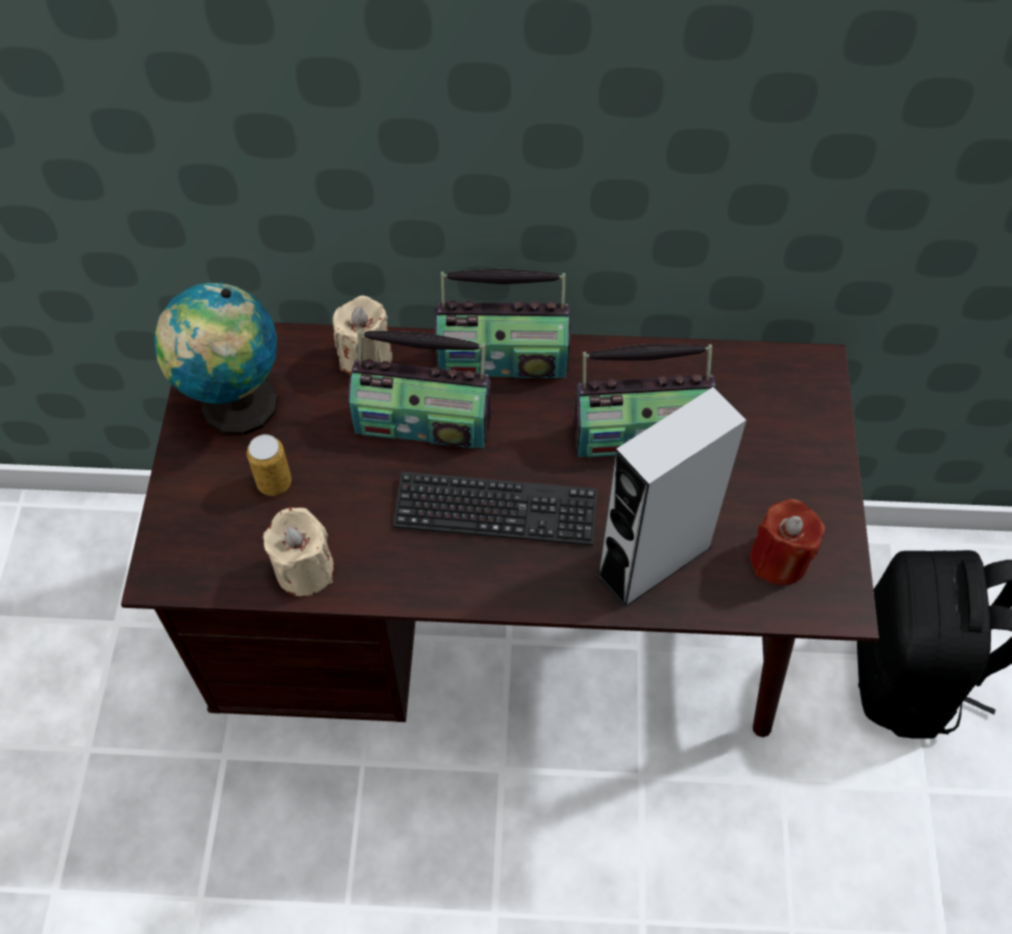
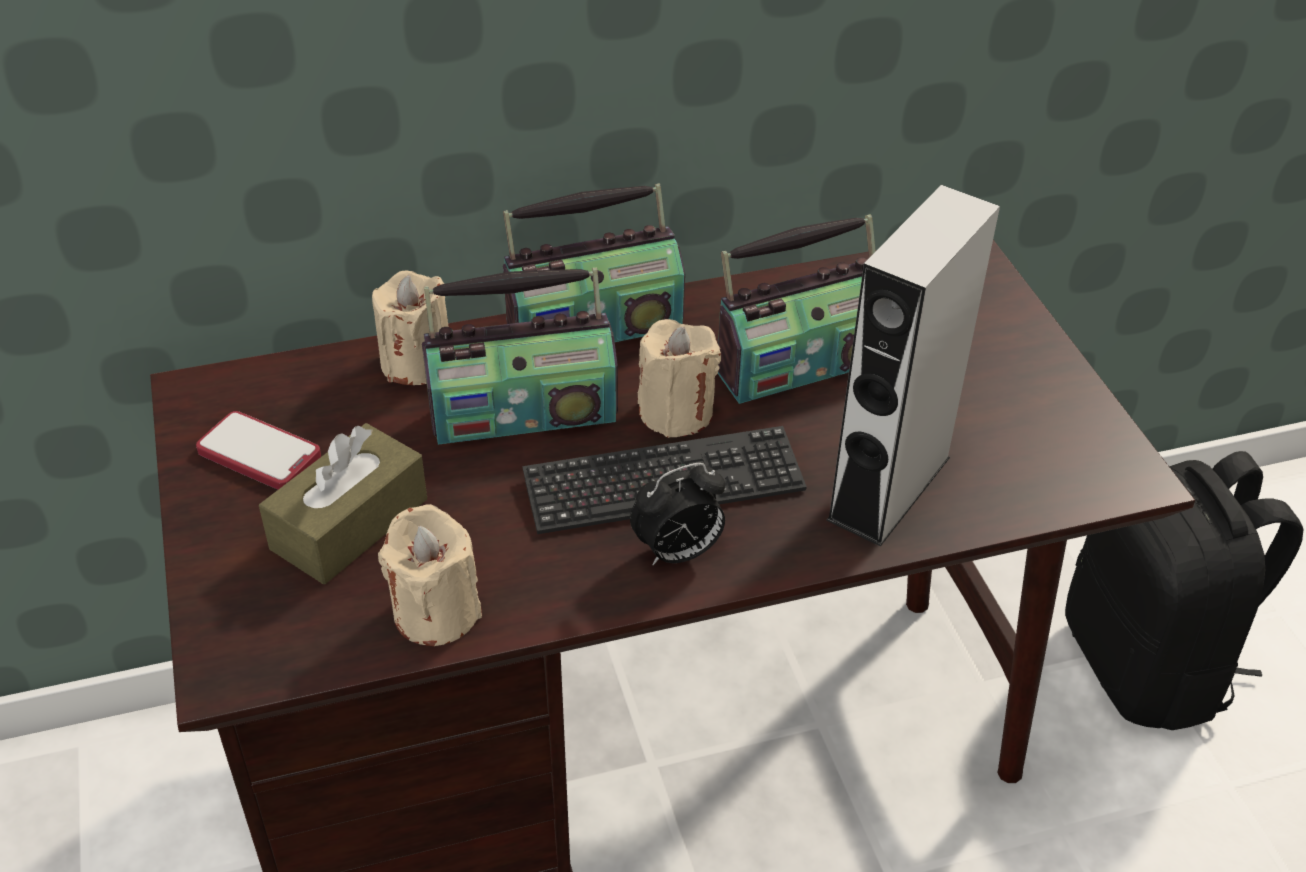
camera: 20 degrees left, 15 degrees down
globe [154,283,278,435] -> phone [196,411,321,489]
can [247,434,292,496] -> brown tissue box [259,423,427,584]
red candle [750,499,825,585] -> none
none -> alarm clock [630,463,725,565]
none -> beige candle [638,319,721,438]

